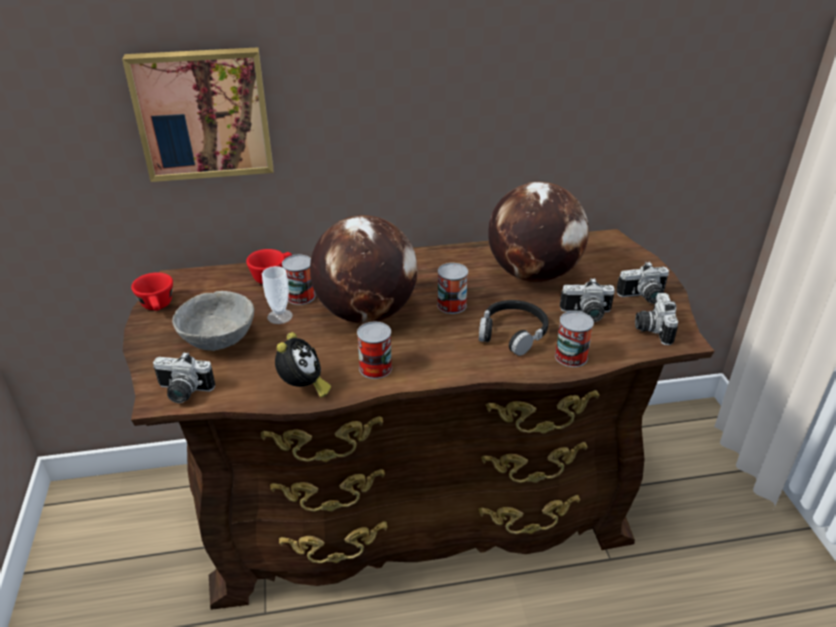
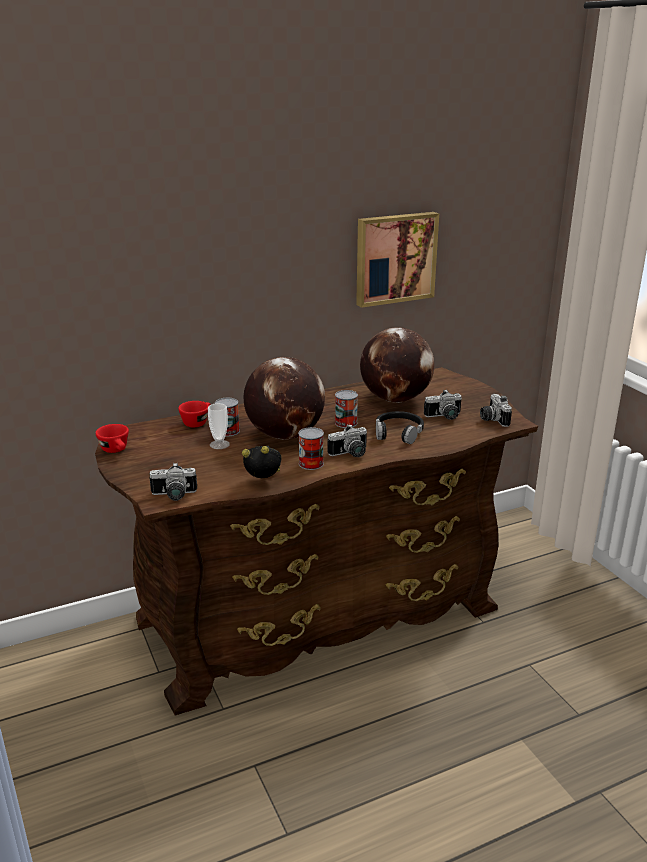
camera: 15 degrees left, 10 degrees down
picture [122,47,274,182] -> picture moved to [356,212,439,308]
grey bowl [172,291,254,351] -> none
alarm clock [275,332,331,398] -> alarm clock turned 75 degrees counterclockwise [242,446,282,478]
can [555,311,594,367] -> none
camera [616,262,669,304] -> camera moved to [327,424,367,457]

